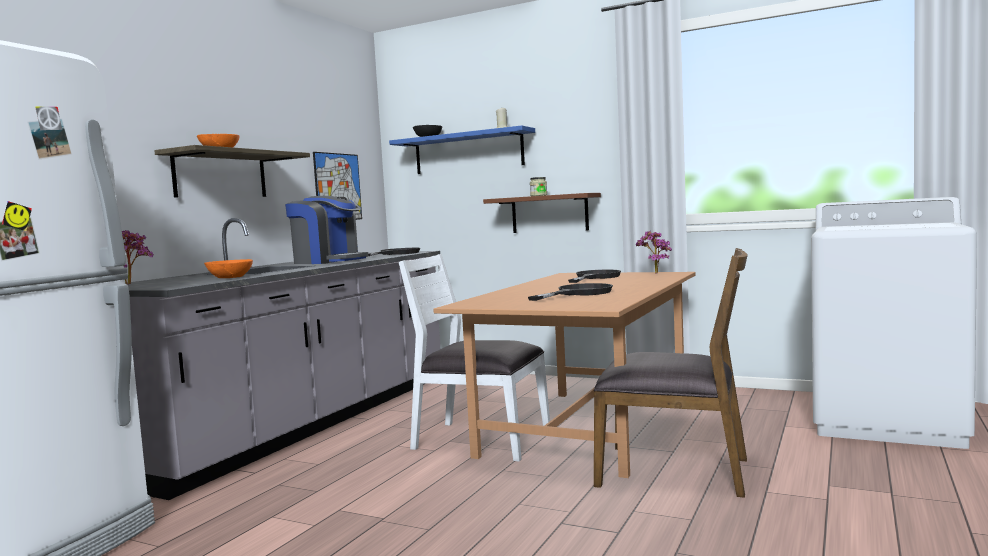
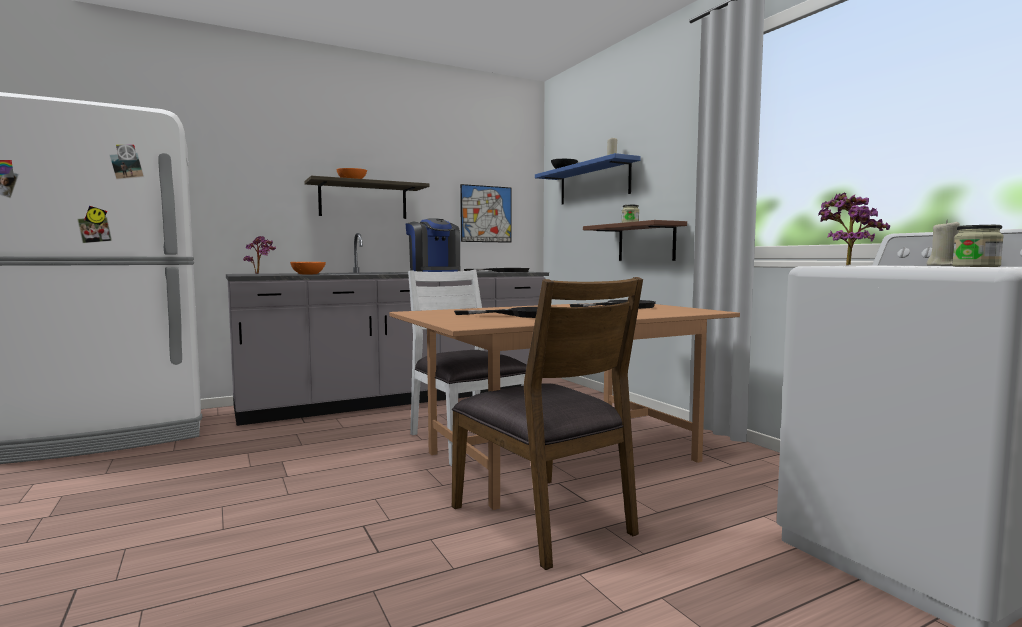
camera: 35 degrees right, 0 degrees up
potted plant [636,231,672,274] -> potted plant moved to [818,193,890,265]
none -> beige candle [927,220,960,266]
none -> jar [952,225,1004,267]

